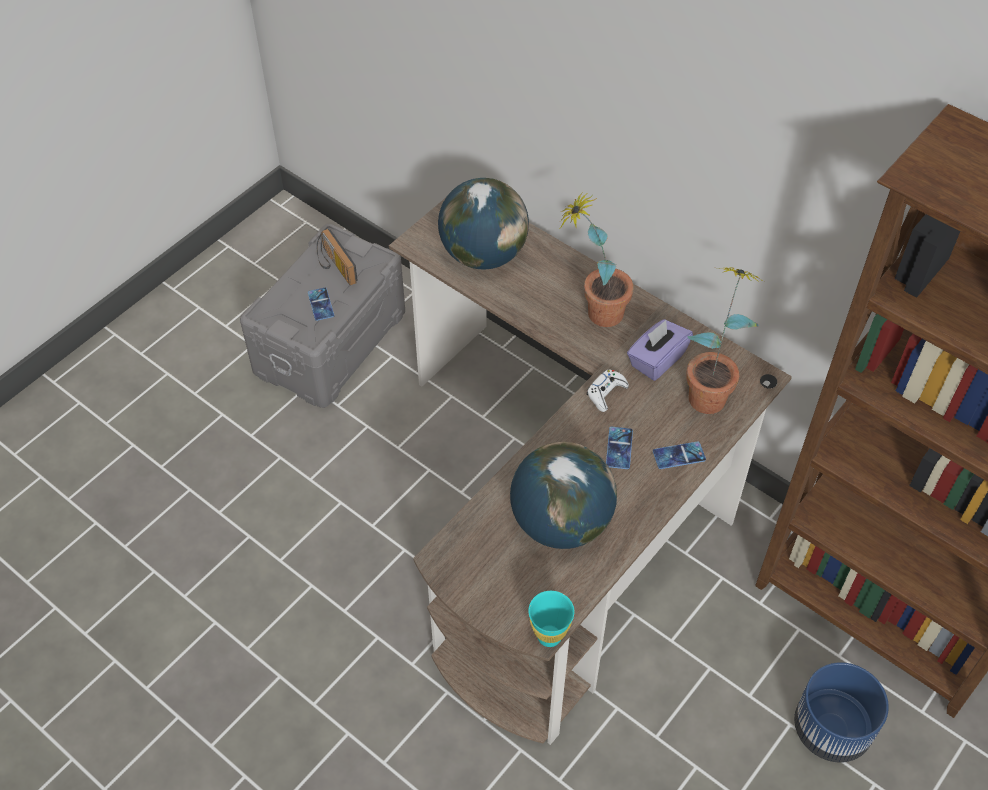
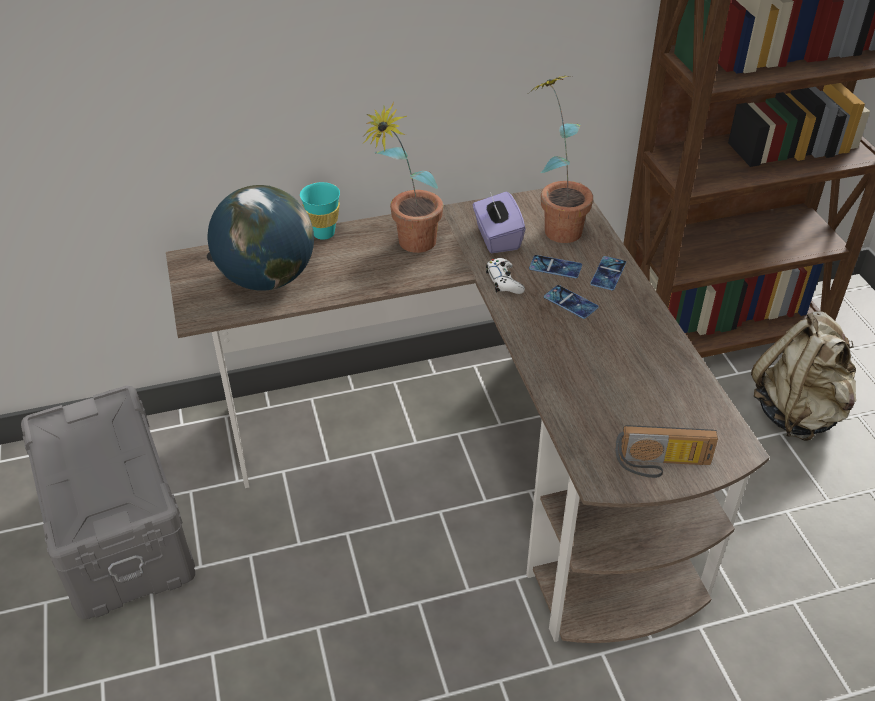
camera: 55 degrees left, 10 degrees down
phone [308,288,334,321] -> phone moved to [529,255,582,278]
radio [317,229,357,285] -> radio moved to [615,425,718,478]
globe [510,442,617,549] -> none
turquoise cup [528,591,574,647] -> turquoise cup moved to [300,182,340,240]
blue planter [794,662,889,763] -> beige backpack [751,311,856,441]

